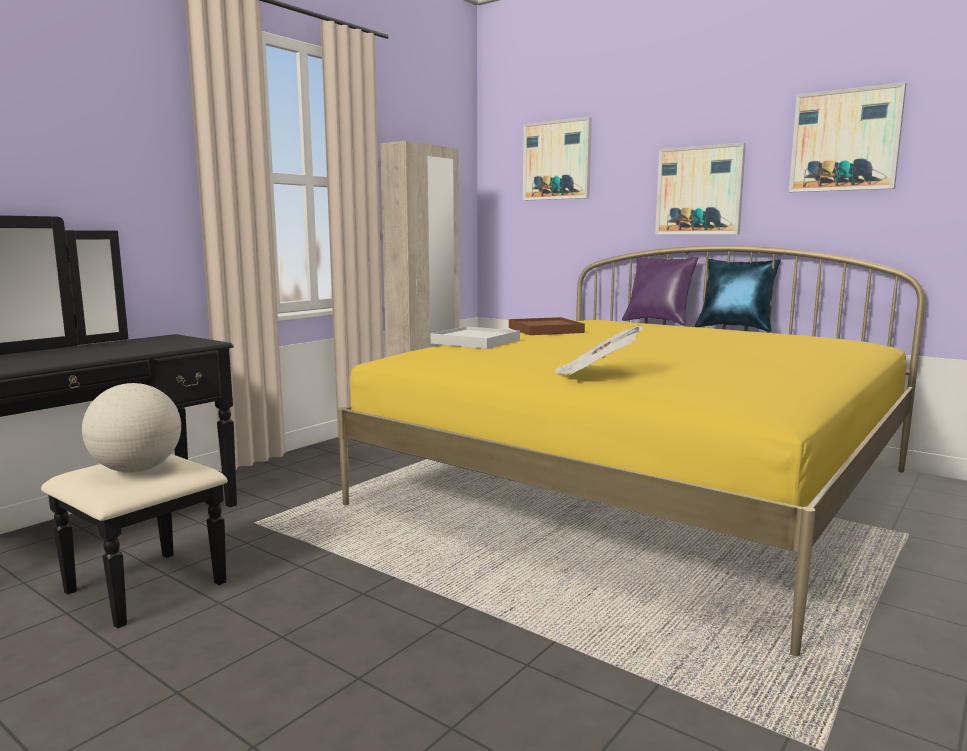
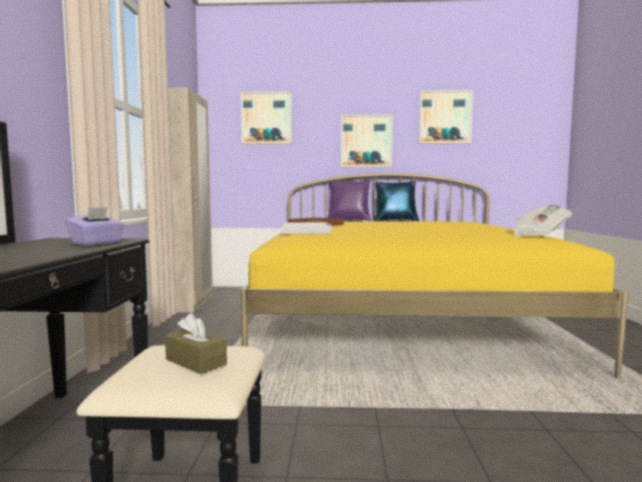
camera: 35 degrees left, 5 degrees down
globe [82,383,181,473] -> brown tissue box [165,313,227,374]
newspaper [554,326,644,375] -> newspaper moved to [514,204,572,236]
none -> purple tissue box [65,207,125,245]

